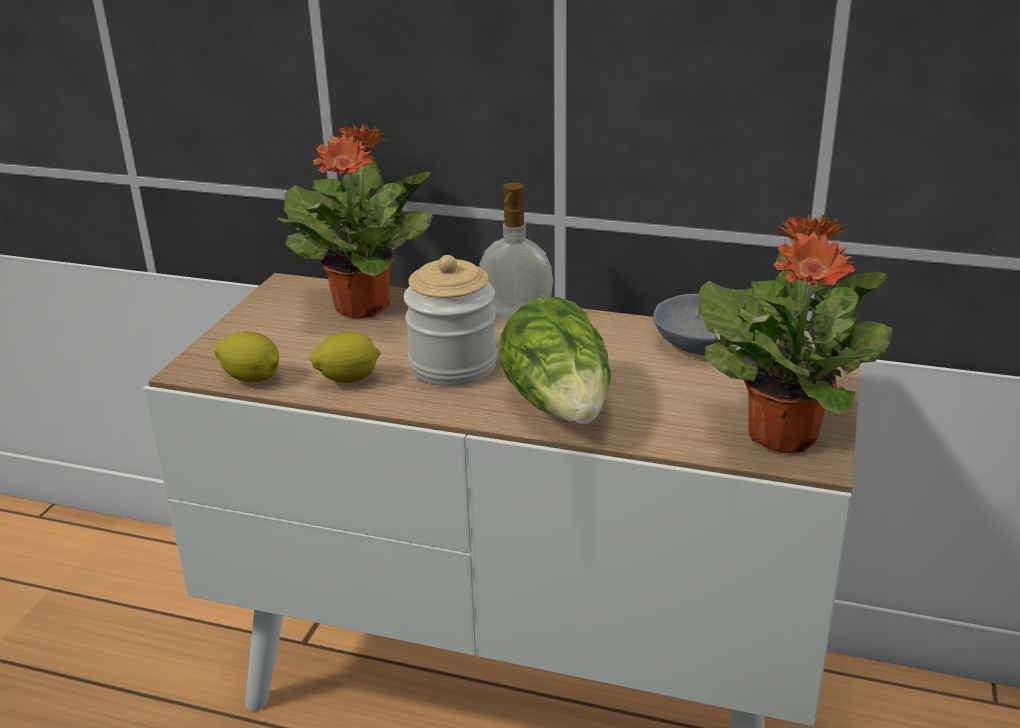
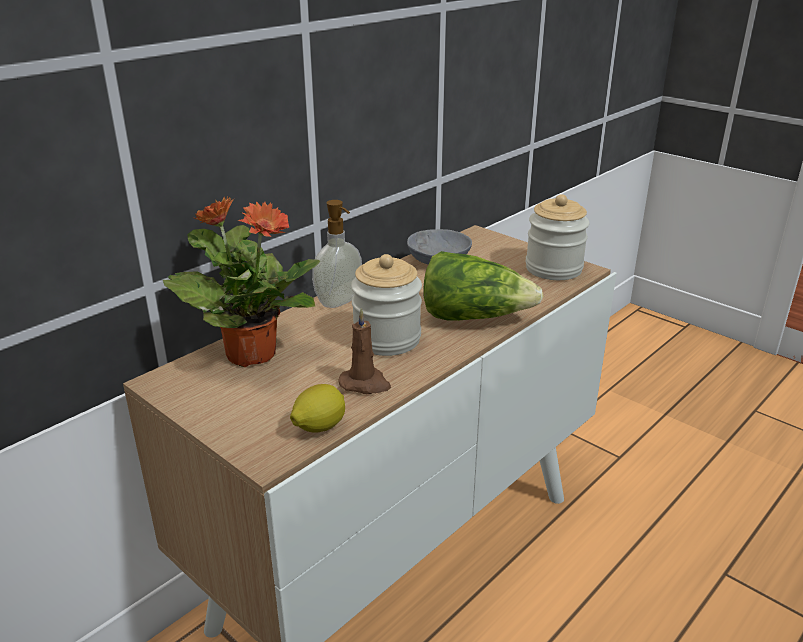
camera: 65 degrees left, 0 degrees up
lemon [310,332,380,383] -> brown candle [338,308,391,394]
potted plant [699,215,893,453] -> jar [526,194,589,280]

